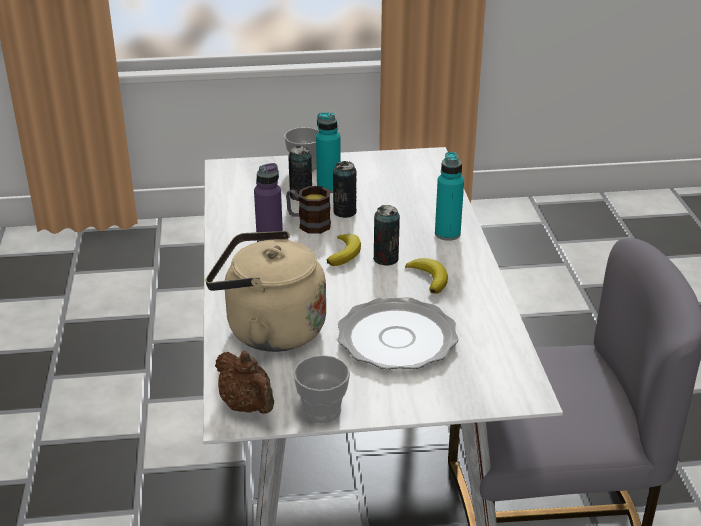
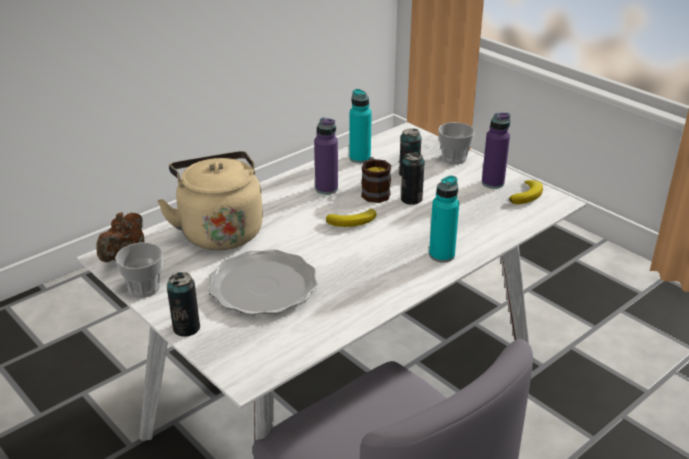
camera: 55 degrees right, 0 degrees up
turquoise bottle [316,112,341,193] -> turquoise bottle moved to [349,89,372,163]
can [373,205,400,266] -> can moved to [167,272,200,337]
banana [405,258,448,294] -> banana moved to [509,180,543,204]
none -> purple bottle [482,113,510,189]

